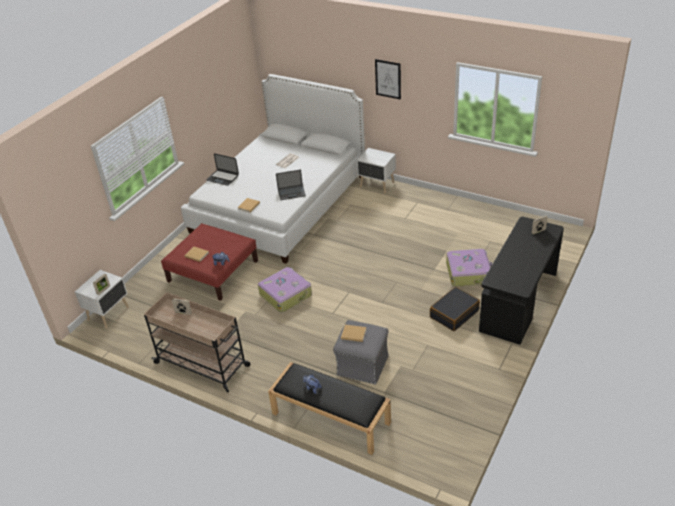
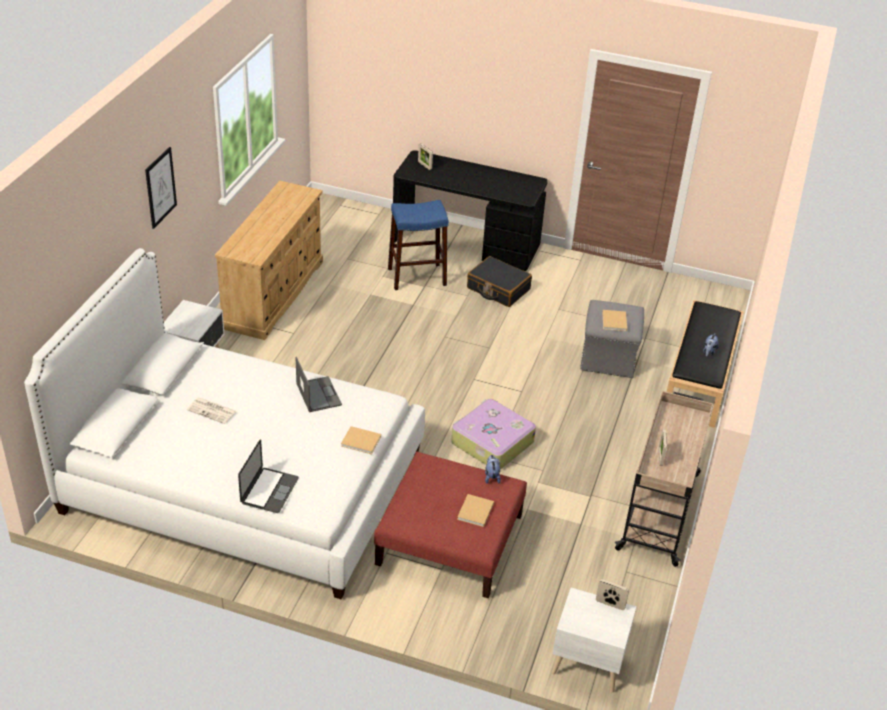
camera: 105 degrees left, 0 degrees up
suitcase [446,249,492,287] -> blue stool [388,200,449,290]
none -> beige dresser [215,181,323,340]

